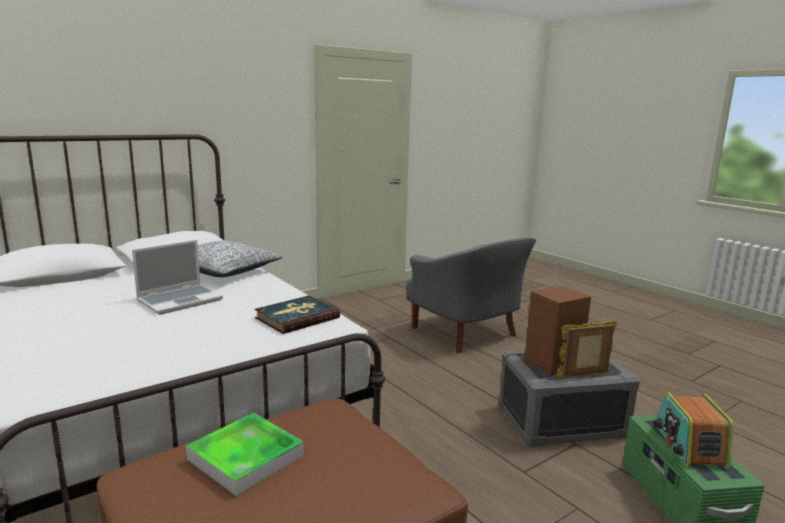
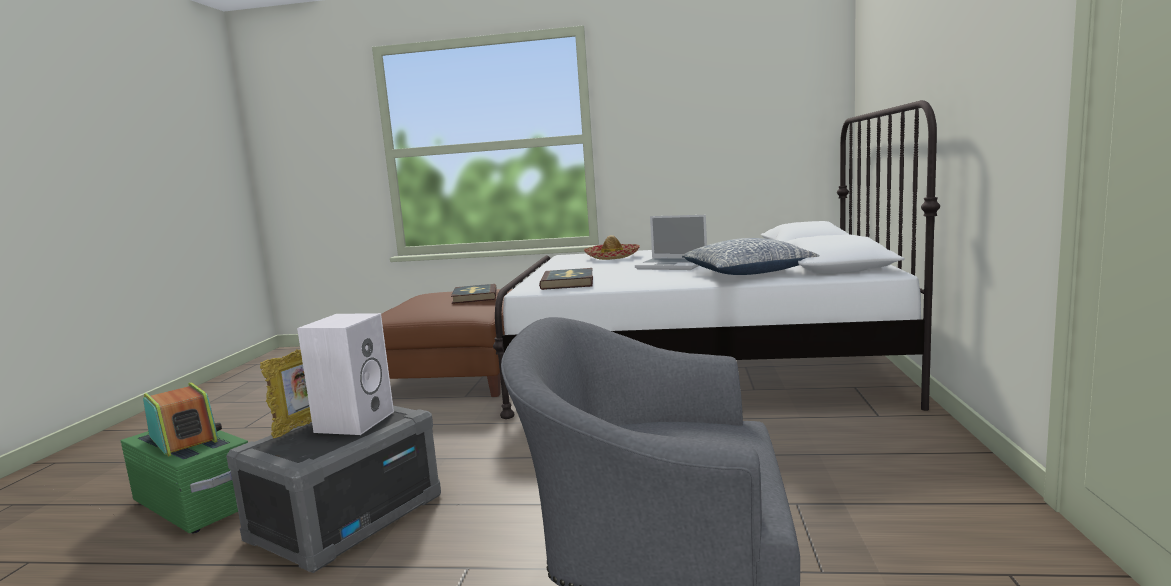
camera: 135 degrees right, 5 degrees down
laptop [132,240,223,315] -> laptop turned 60 degrees counterclockwise [635,215,707,270]
tray [186,413,304,496] -> book [451,284,497,304]
brown speaker [524,286,591,376] -> white speaker [297,313,394,435]
none -> hat [584,235,640,260]

